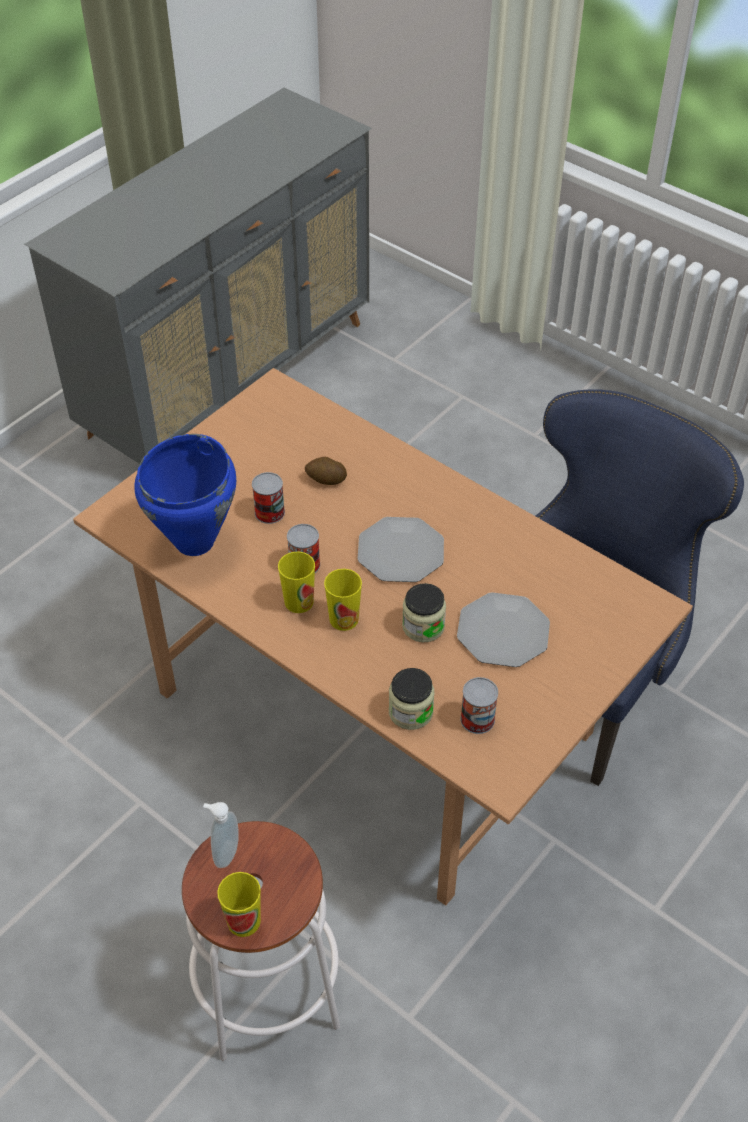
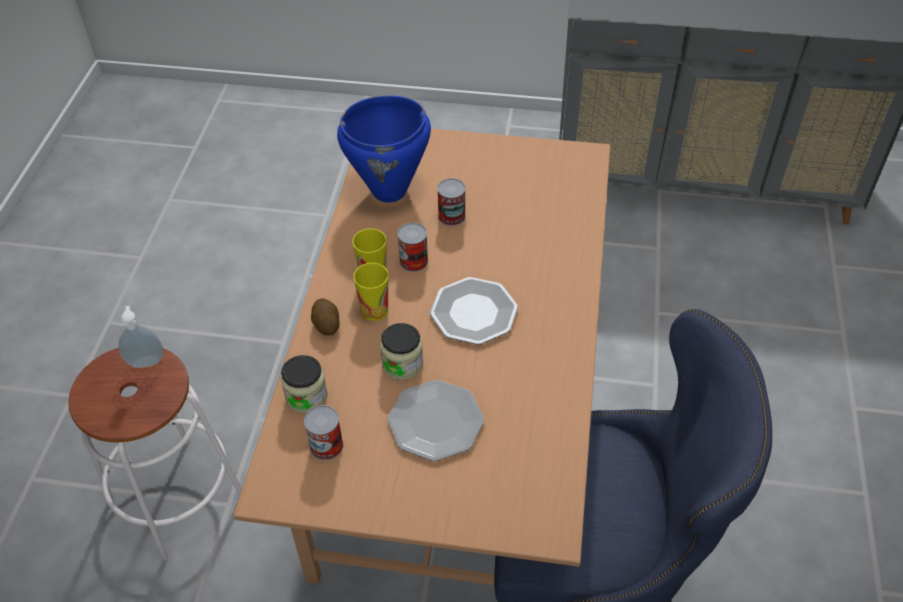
camera: 60 degrees right, 0 degrees up
cup [217,872,261,937] -> none
potato [305,457,347,485] -> potato moved to [311,298,340,336]

